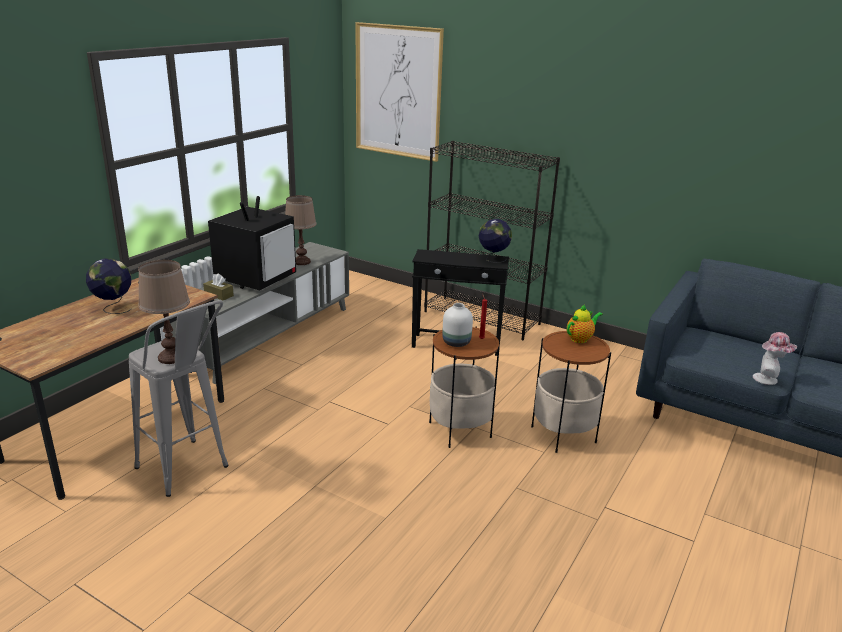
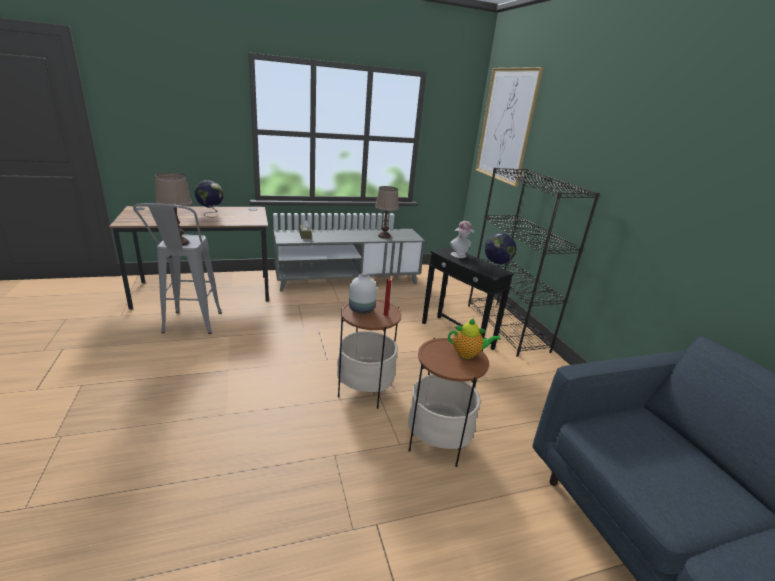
camera: 40 degrees right, 0 degrees up
television [208,196,296,290] -> none
hat [753,332,797,385] -> hat moved to [450,221,474,258]

